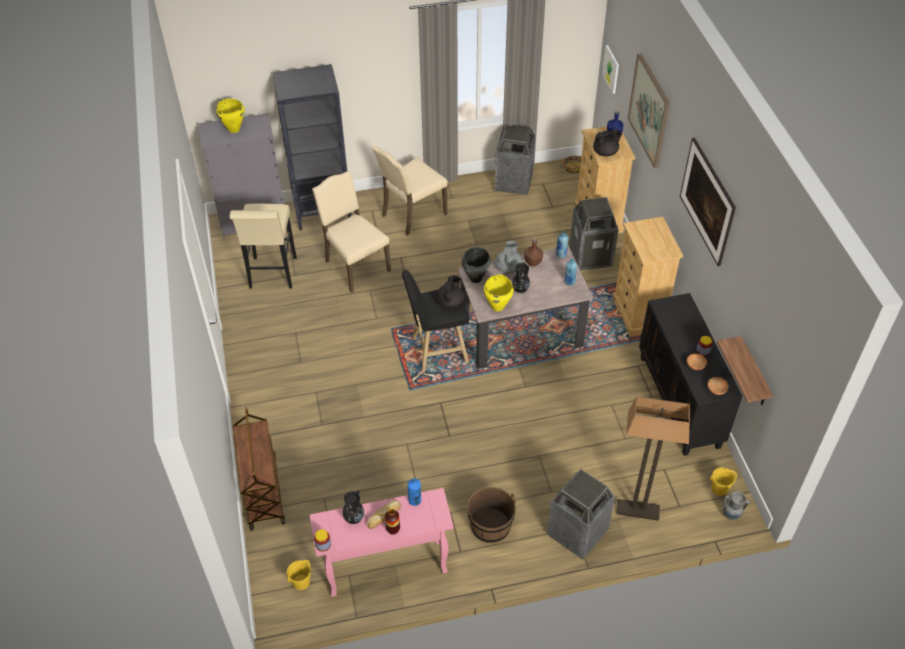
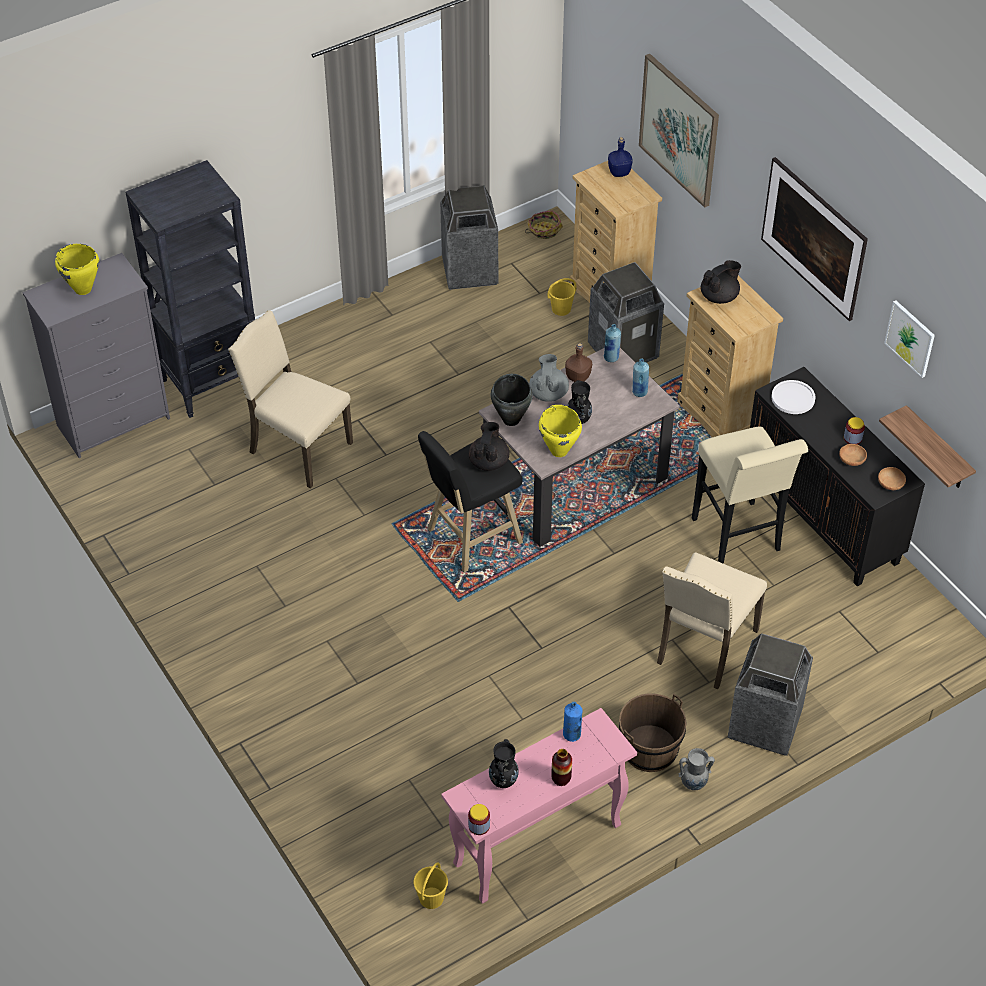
camera: 20 degrees left, 0 degrees up
beige stool [230,204,297,289] -> beige stool moved to [692,426,808,564]
brown cart [232,407,285,531] -> none
bread [367,500,401,529] -> none
beige chair [372,146,448,236] -> beige chair moved to [657,552,767,689]
black teapot [593,129,622,156] -> black teapot moved to [701,260,741,304]
picture [602,45,619,94] -> picture moved to [884,300,935,378]
floor lamp [616,397,690,521] -> none
yellow bucket [710,467,737,496] -> yellow bucket moved to [547,278,577,316]
grey vase [722,491,750,520] -> grey vase moved to [679,748,715,790]
none -> white plate [771,380,816,414]

